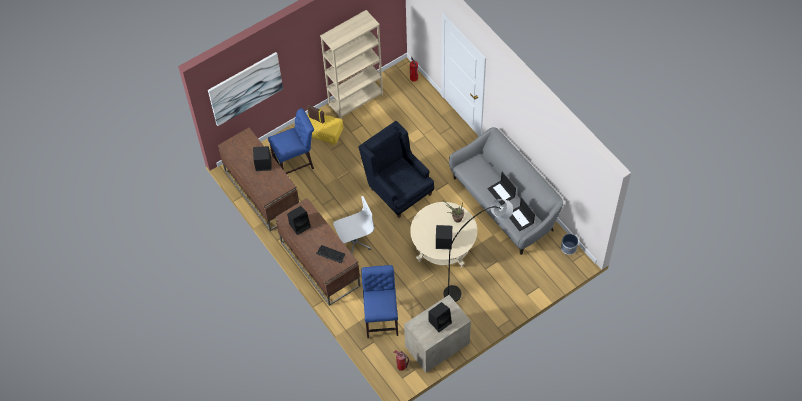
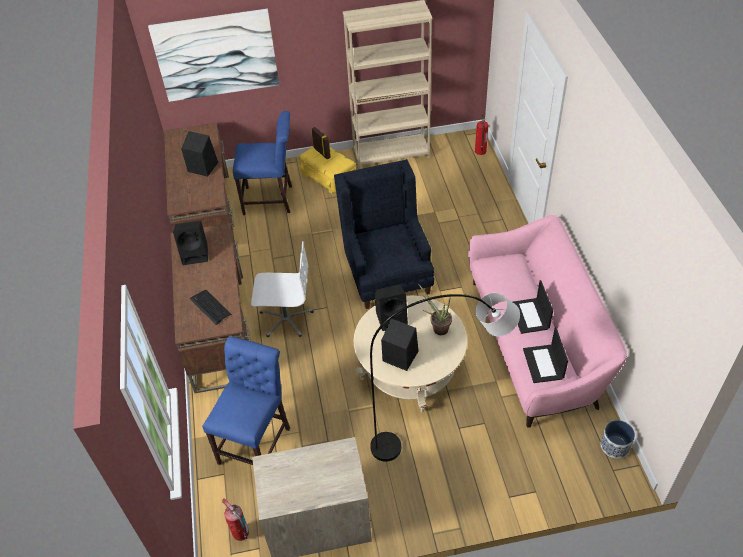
camera: 25 degrees right, 10 degrees down
black speaker [429,302,452,332] -> black speaker moved to [375,285,408,331]
grey sofa [449,127,563,255] -> pink sofa [468,215,627,428]

